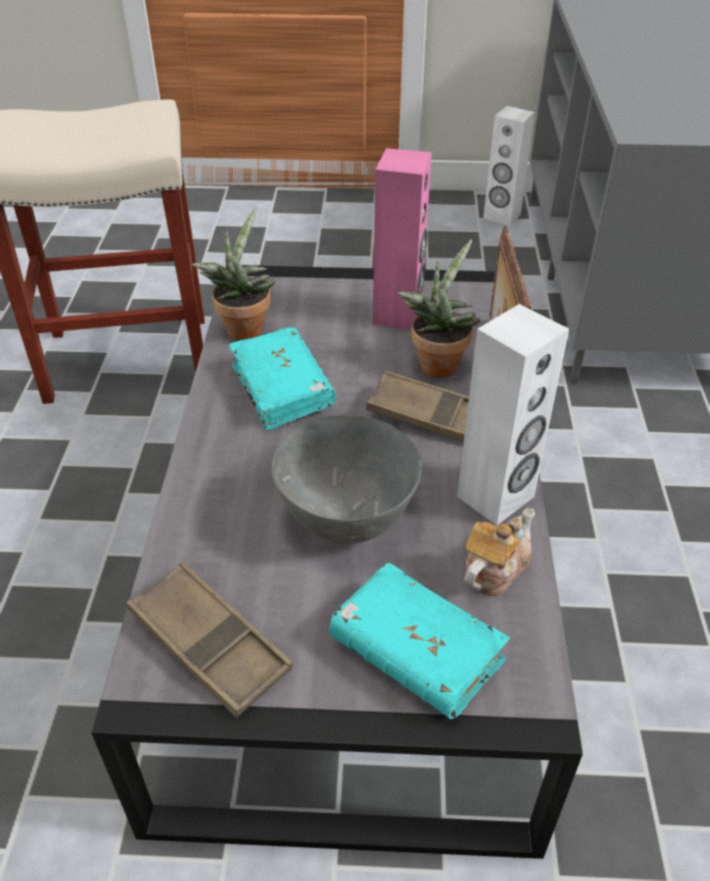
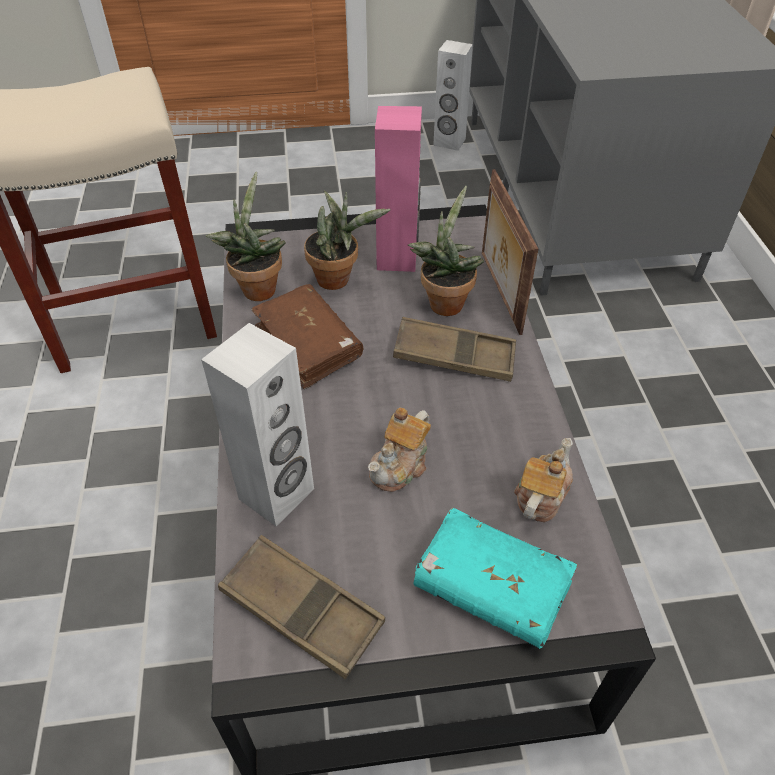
camera: 10 degrees left, 5 degrees up
turquoise book [229,327,336,432] -> brown book [252,284,363,389]
grey bowl [272,415,422,544] -> teapot [368,408,431,492]
white speaker [457,304,569,526] -> white speaker moved to [201,323,314,526]
none -> potted plant [304,190,391,290]

